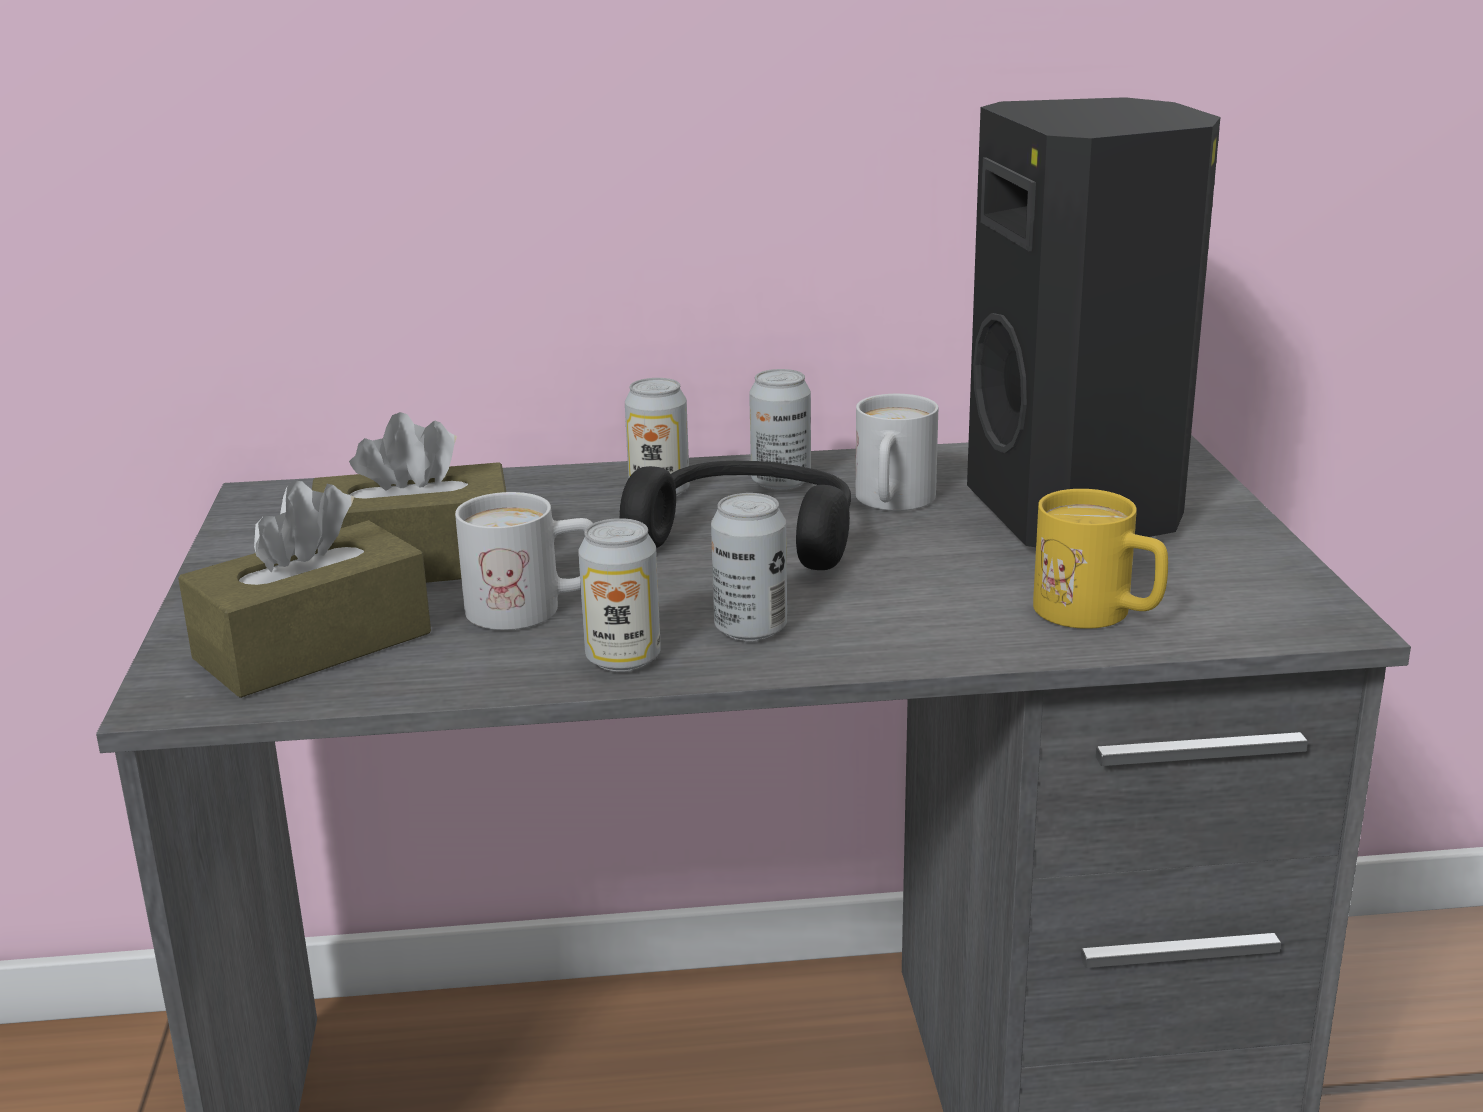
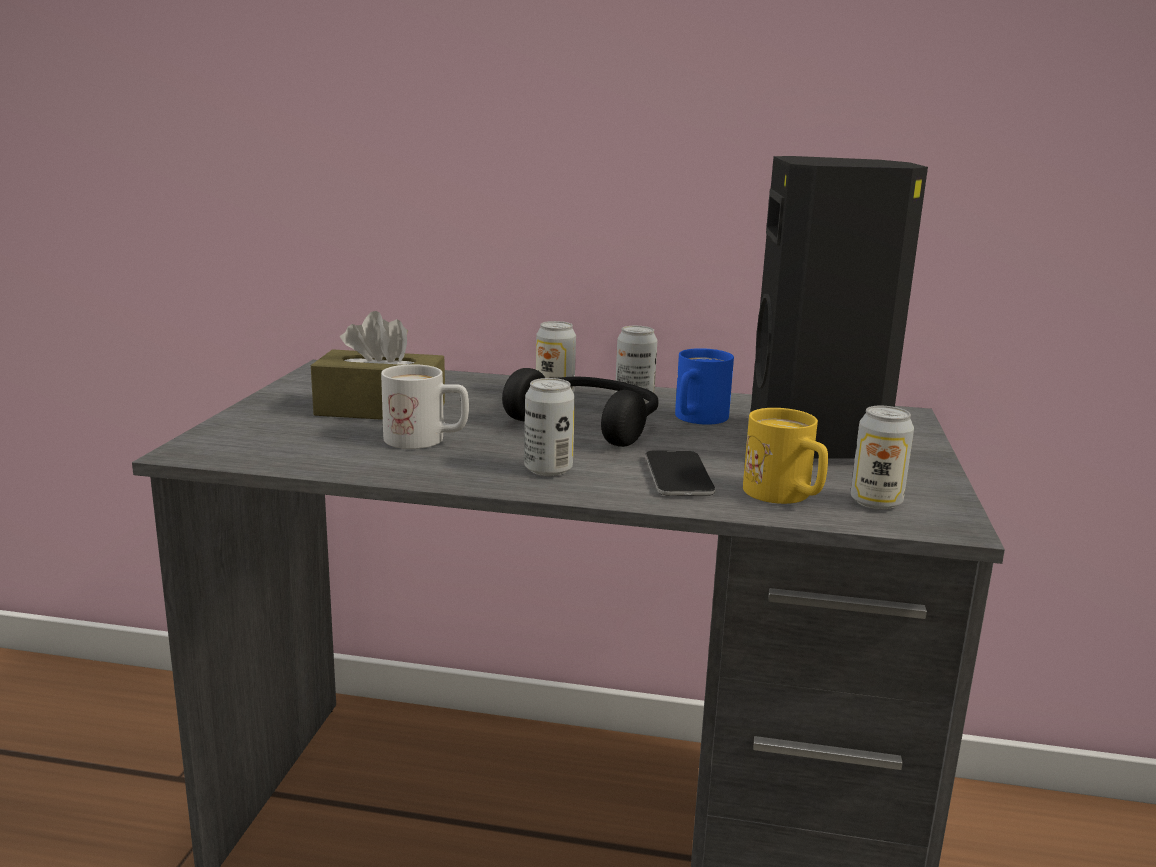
camera: 15 degrees right, 5 degrees down
brown tissue box [178,481,431,698] -> none
can [578,518,661,672] -> can moved to [851,406,914,510]
white mug [856,394,938,511] -> blue mug [675,348,734,425]
none -> phone [645,451,715,496]

